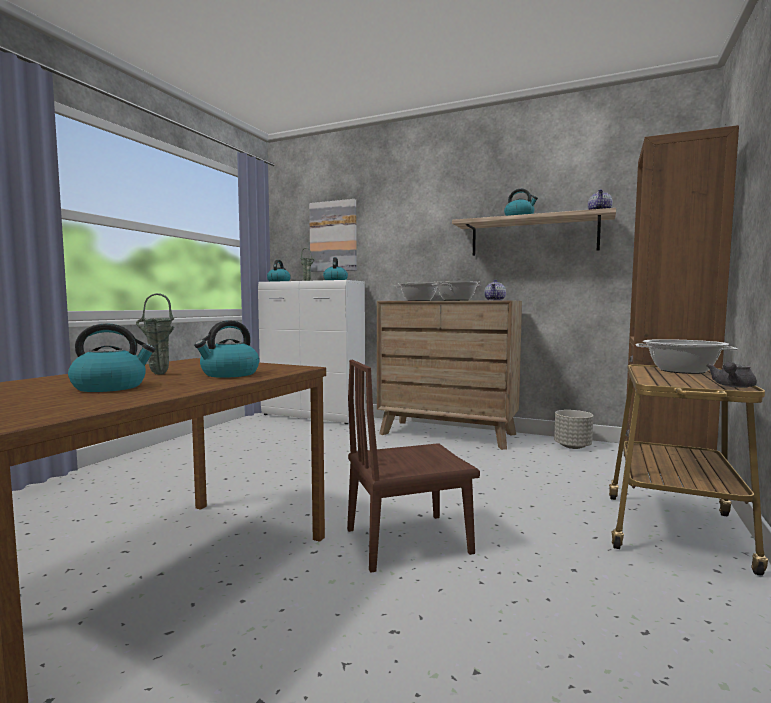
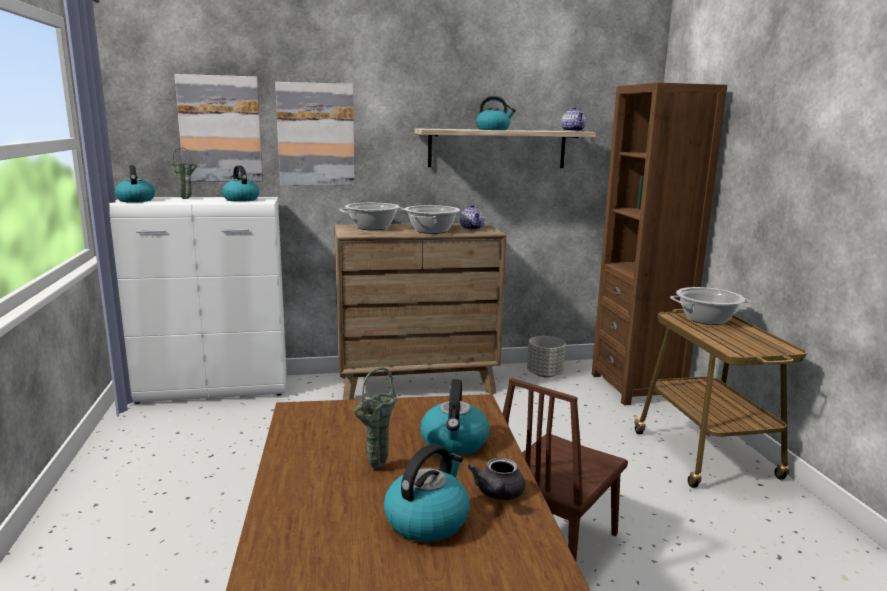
camera: 35 degrees left, 10 degrees up
grey teapot [706,362,757,388] -> grey teapot moved to [468,457,525,500]
none -> picture [275,82,355,186]

